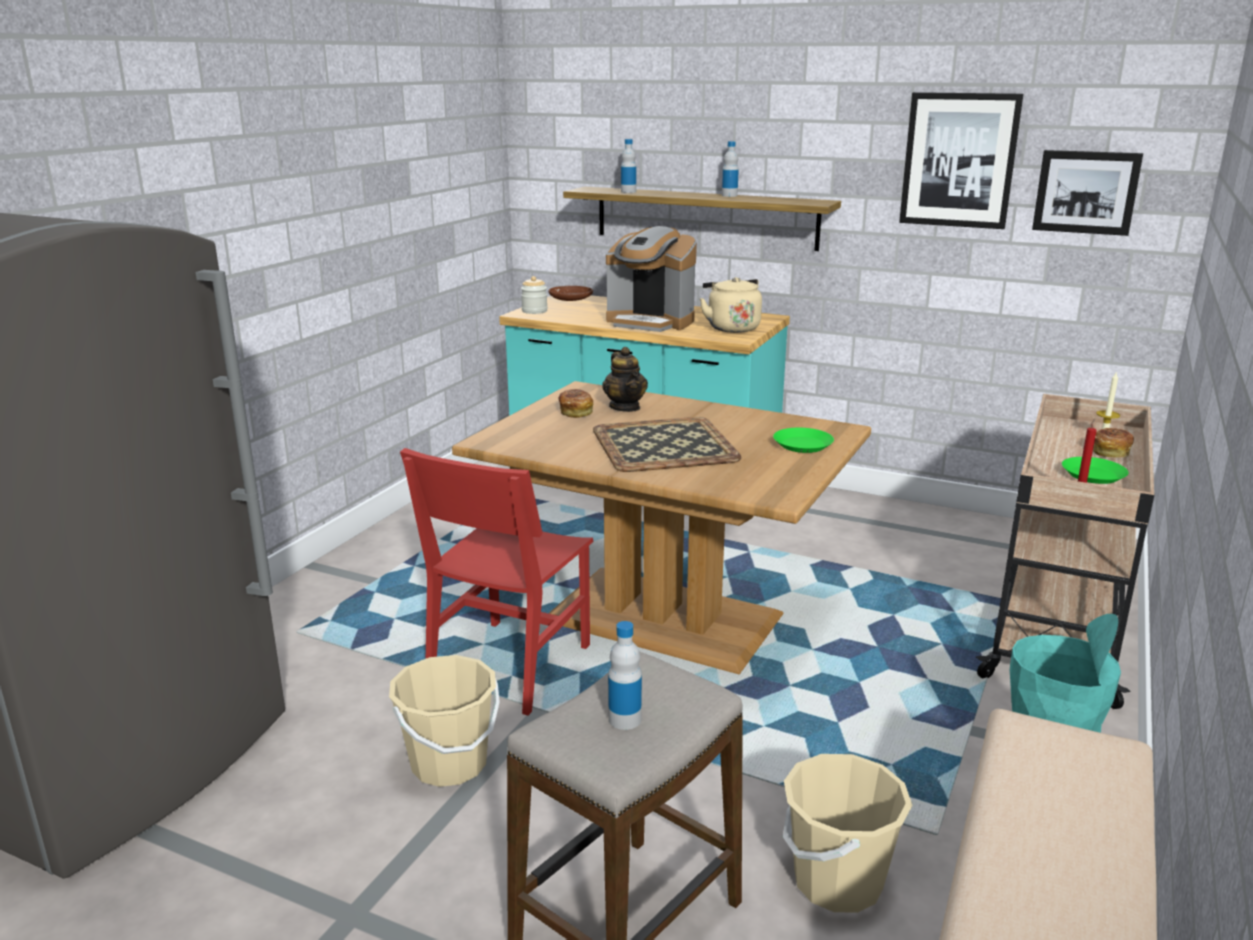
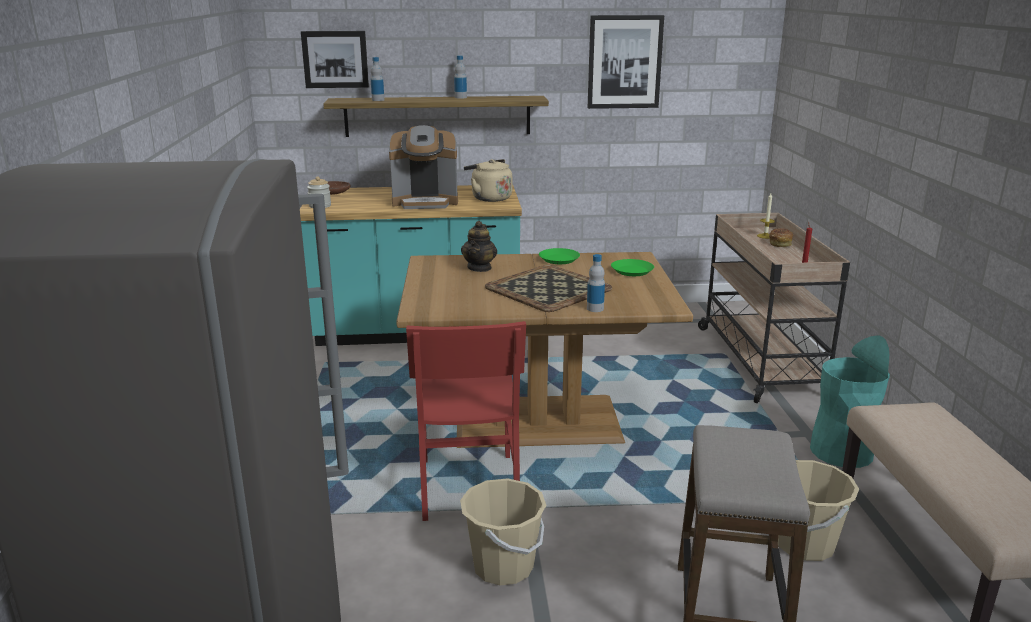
camera: 30 degrees left, 0 degrees up
bread [559,389,594,418] -> none
teapot [602,347,648,412] -> teapot turned 60 degrees clockwise [461,221,497,272]
bottle [608,621,642,730] -> bottle moved to [587,254,605,312]
picture [1032,150,1143,236] -> picture moved to [301,31,369,88]
green plate [1062,457,1128,484] -> green plate moved to [539,248,580,264]

